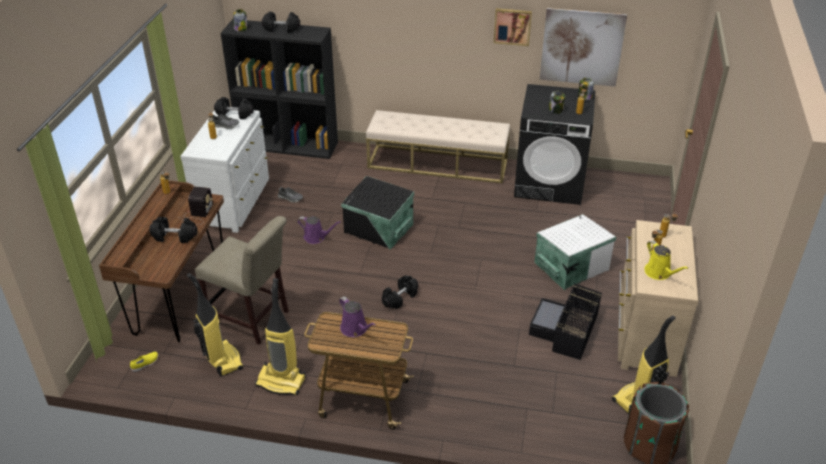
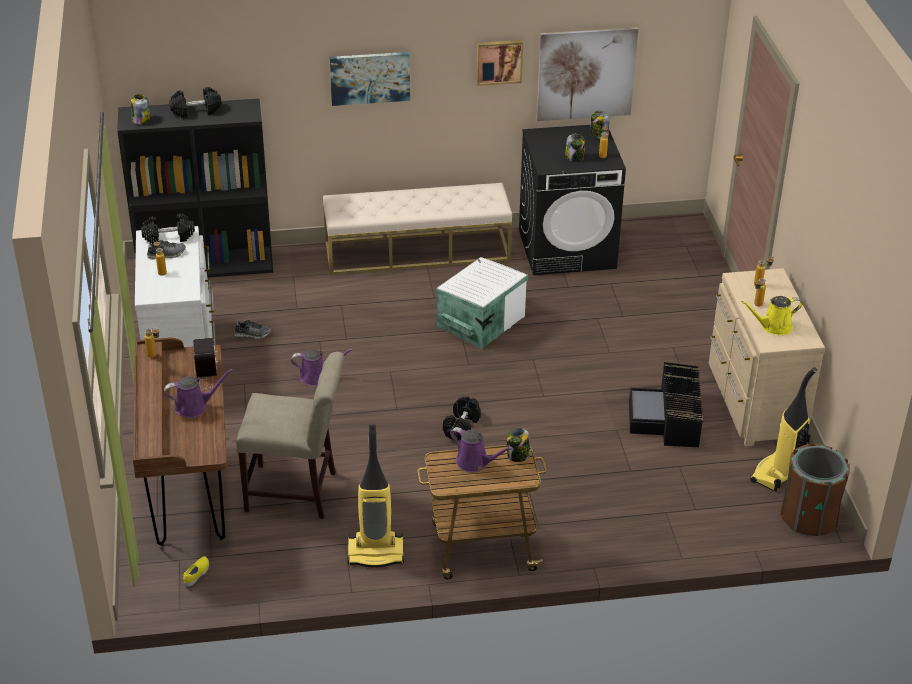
camera: 20 degrees left, 0 degrees up
black dumbbell [149,217,197,243] -> purple watering can [164,369,233,418]
vacuum cleaner [187,273,243,377] -> none
black storage box [341,176,414,250] -> none
white storage box [534,214,616,290] -> white storage box moved to [436,257,528,349]
yellow watering can [644,240,689,280] -> yellow watering can turned 120 degrees clockwise [741,296,802,335]
none -> picture [330,52,410,106]
none -> jar [506,428,530,462]

